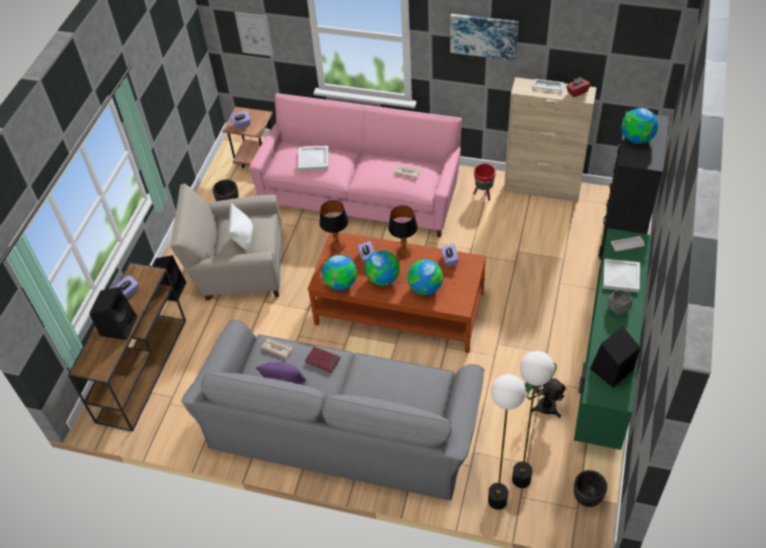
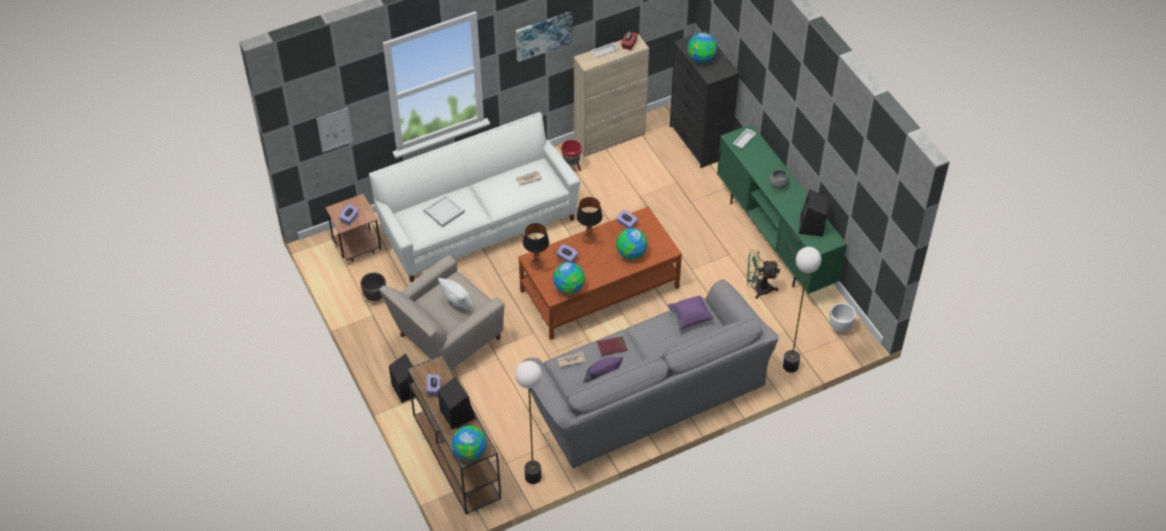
camera: 45 degrees left, 0 degrees up
pink sofa [249,93,462,237] -> white sofa [369,112,580,282]
globe [365,250,400,286] -> globe moved to [452,425,487,461]
floor lamp [512,351,554,488] -> floor lamp moved to [515,361,542,484]
black planter [574,470,607,507] -> white planter [829,303,856,332]
white tray [603,259,640,293] -> none
none -> purple pillow [667,295,714,330]

